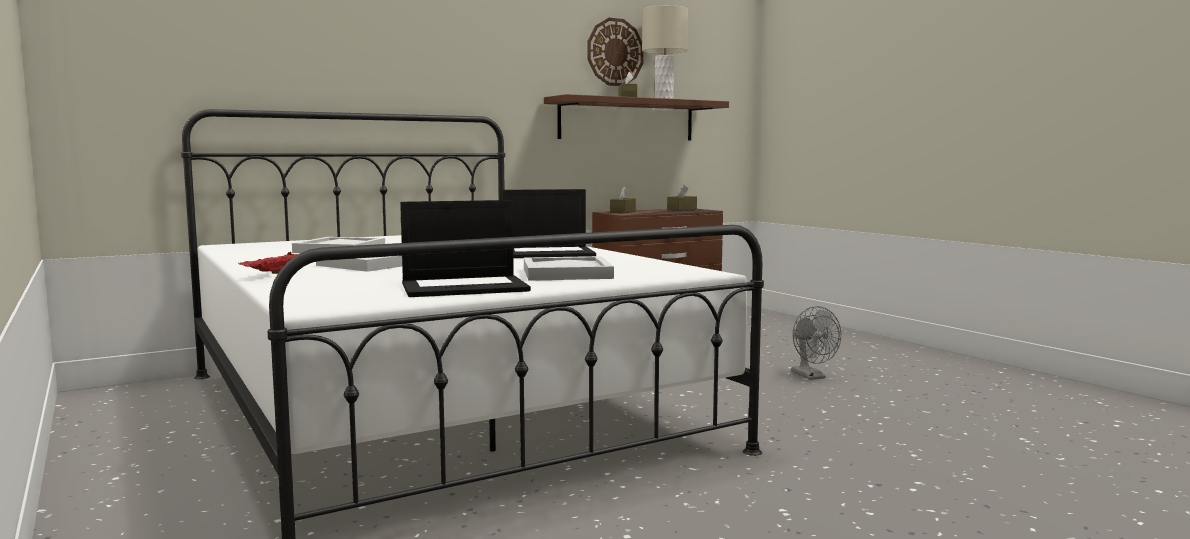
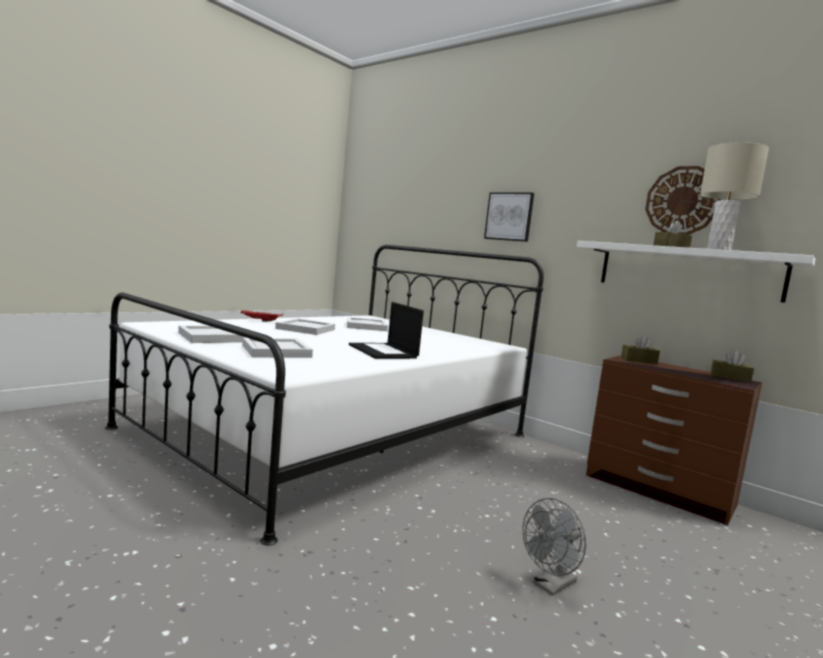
camera: 70 degrees right, 0 degrees up
laptop [400,200,531,297] -> white tray [178,325,246,343]
brown shelf [544,94,729,141] -> white shelf [577,241,816,303]
none -> picture [484,192,534,242]

